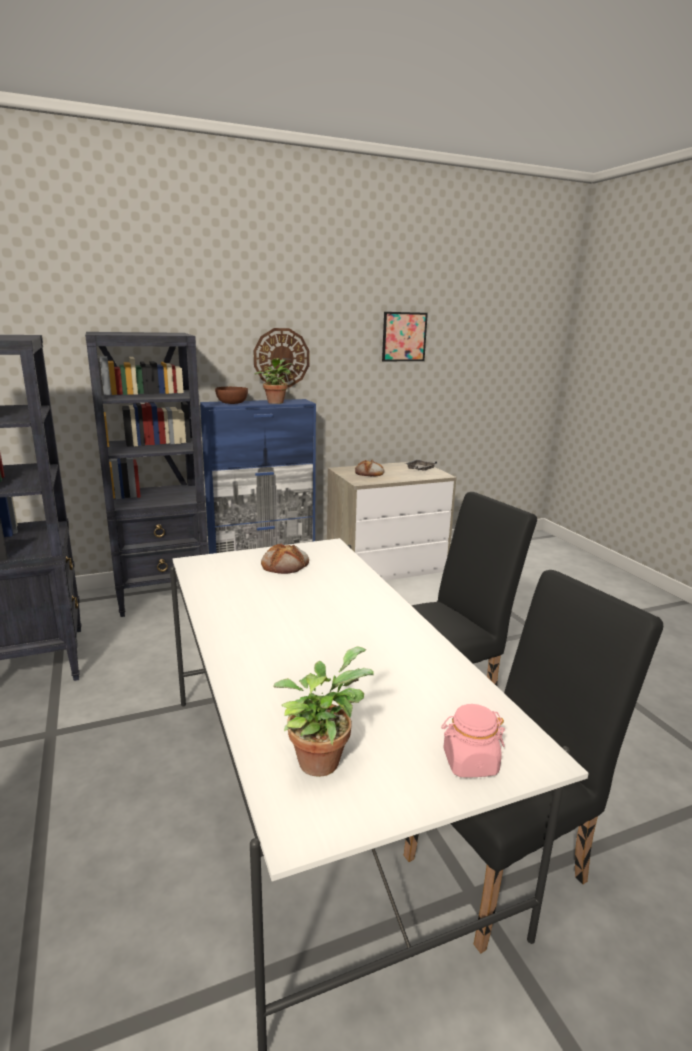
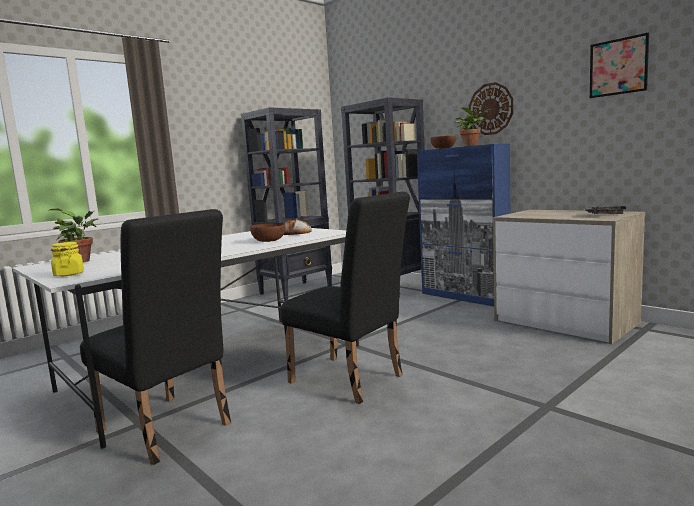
camera: 70 degrees right, 10 degrees down
bread [355,460,384,476] -> none
pink jar [441,704,505,777] -> yellow jar [51,242,84,276]
none -> brown bowl [250,223,286,242]

